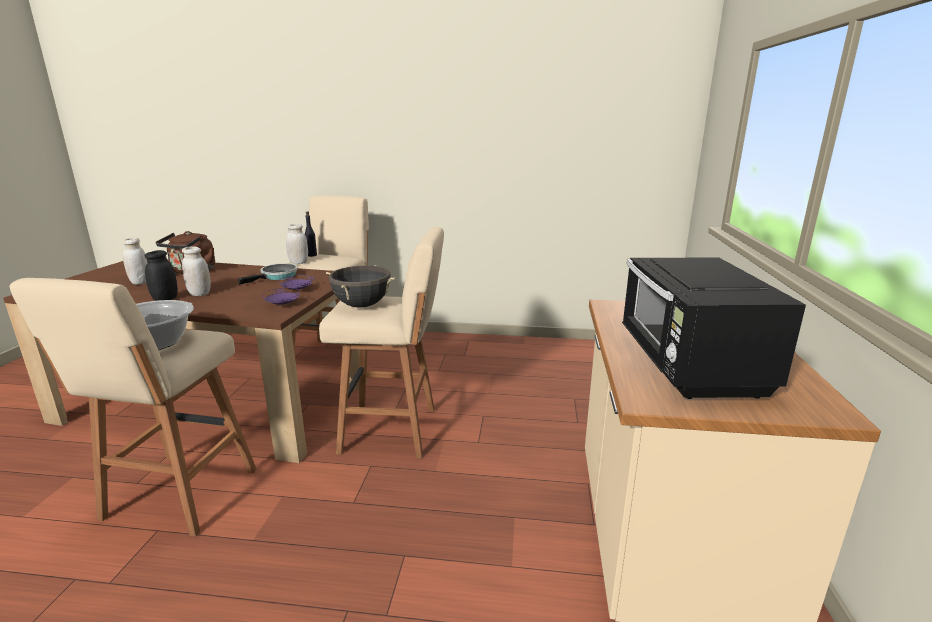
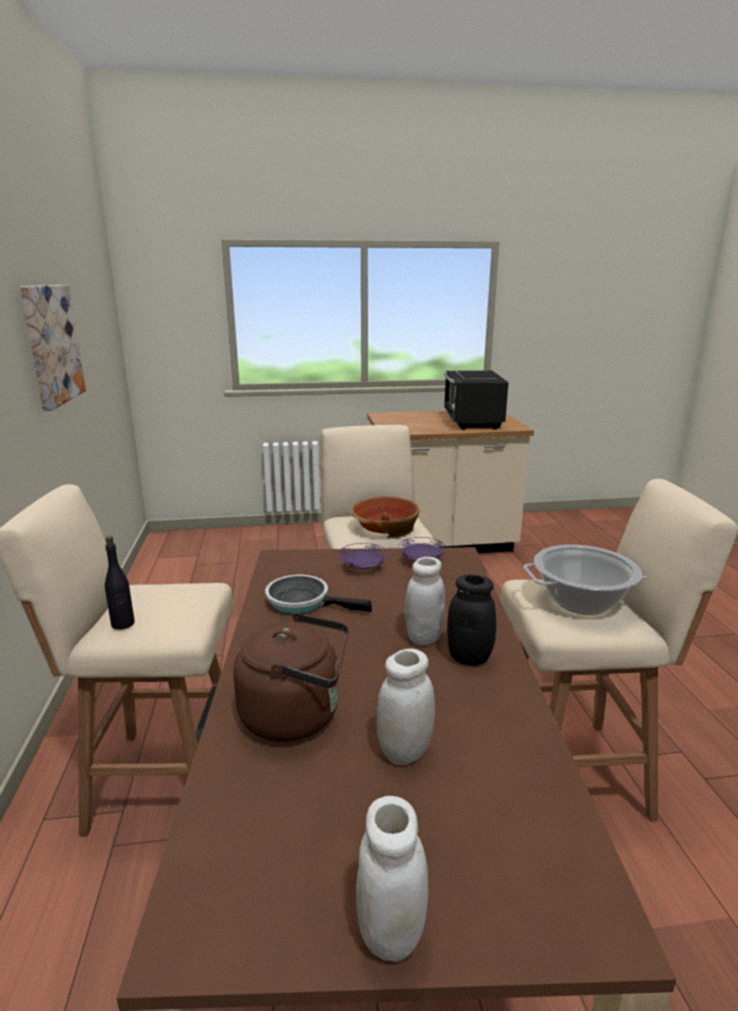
camera: 105 degrees left, 0 degrees up
white jar [286,224,308,264] -> white jar moved to [356,796,429,962]
black cooking pot [326,265,395,308] -> bowl [350,497,419,539]
black microwave [622,257,806,399] -> black microwave turned 105 degrees clockwise [444,371,509,430]
none -> picture [20,285,86,411]

